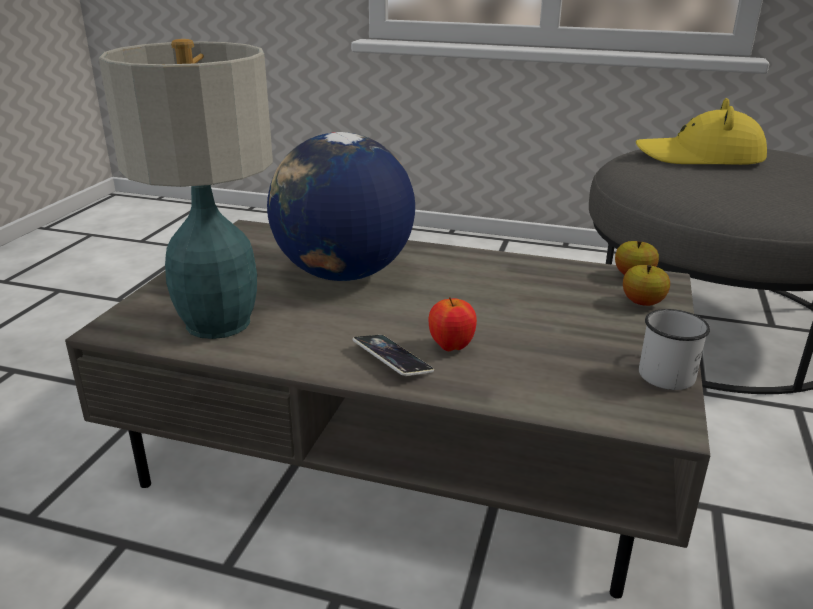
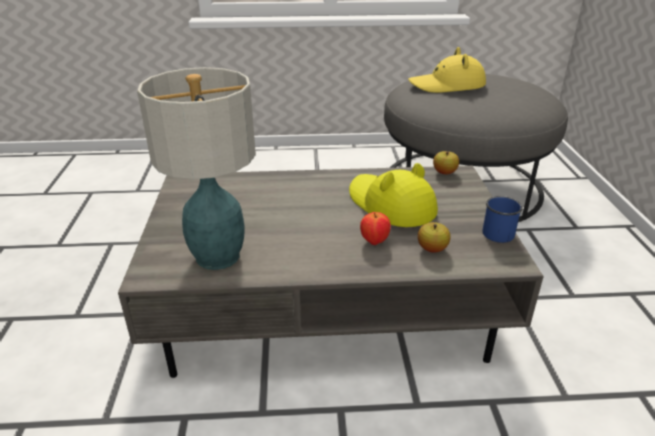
camera: 20 degrees left, 5 degrees up
globe [267,132,415,281] -> none
phone [353,335,434,376] -> none
apple [623,265,670,306] -> apple moved to [418,222,451,253]
white mug [639,309,710,390] -> blue mug [482,196,523,243]
none -> yellow hat [349,163,438,227]

